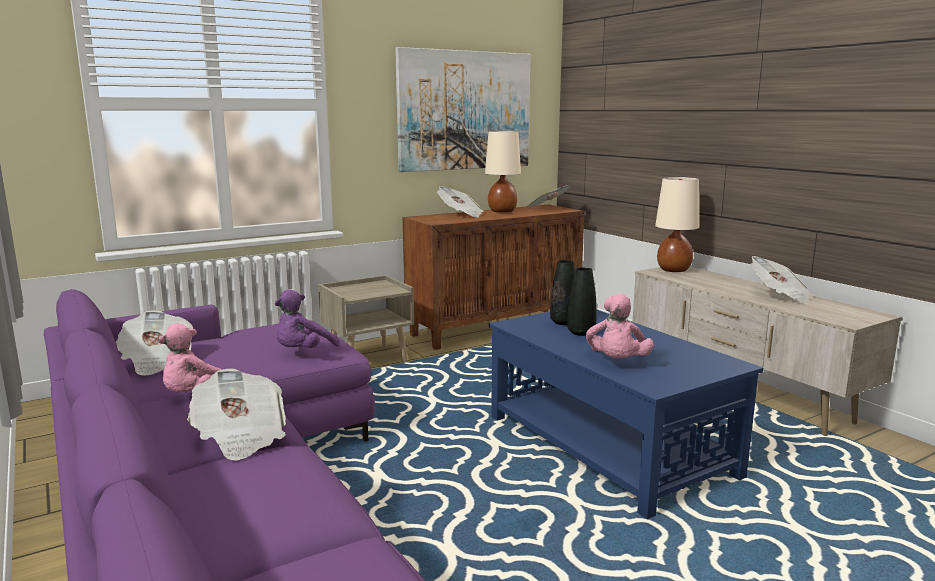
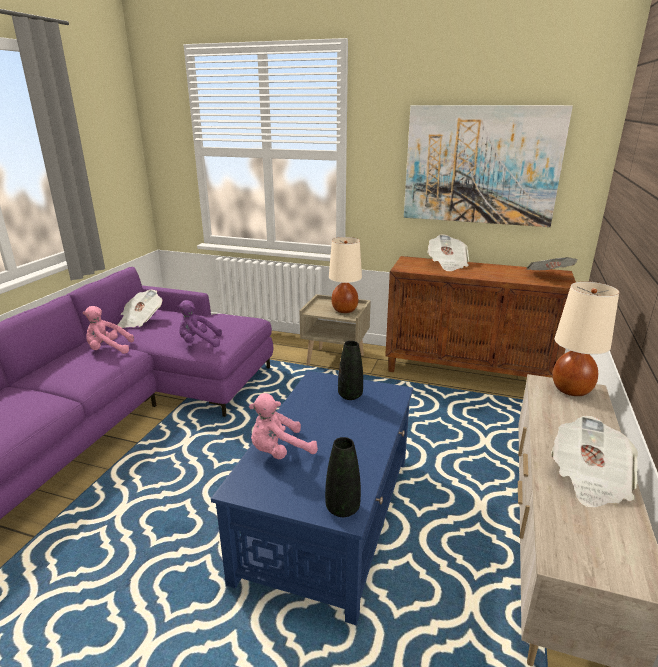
camera: 50 degrees right, 10 degrees up
newspaper [187,369,286,461] -> none
beige table lamp [485,131,521,213] -> beige table lamp moved to [329,237,362,313]
black vase [567,267,597,336] -> black vase moved to [325,437,361,517]

